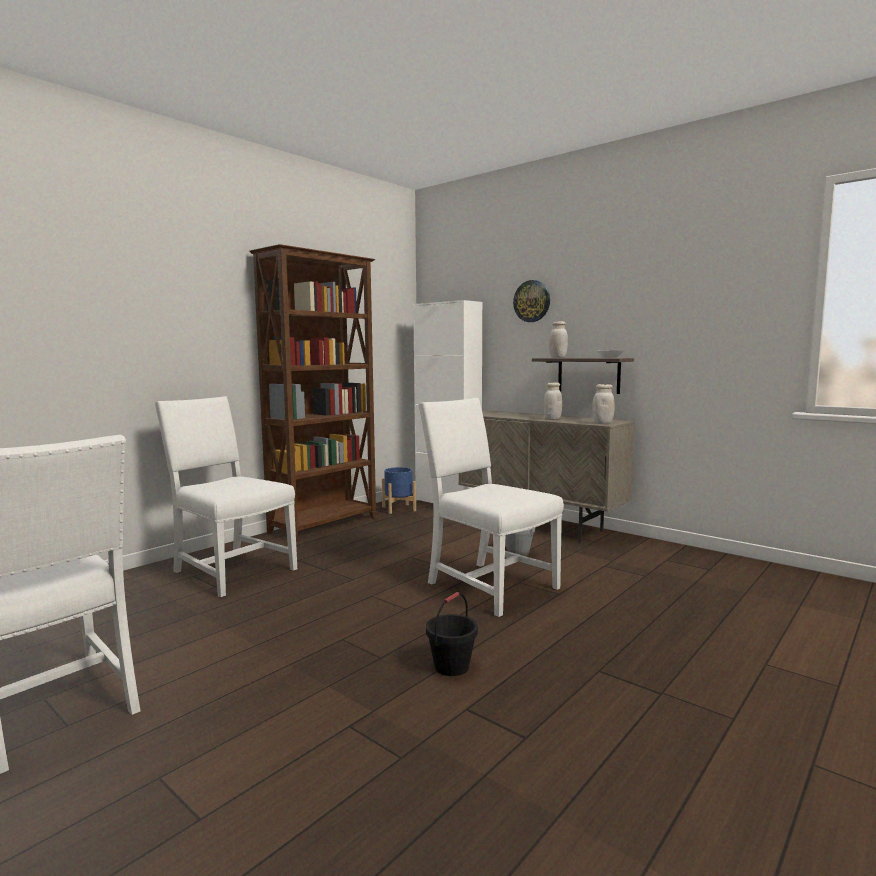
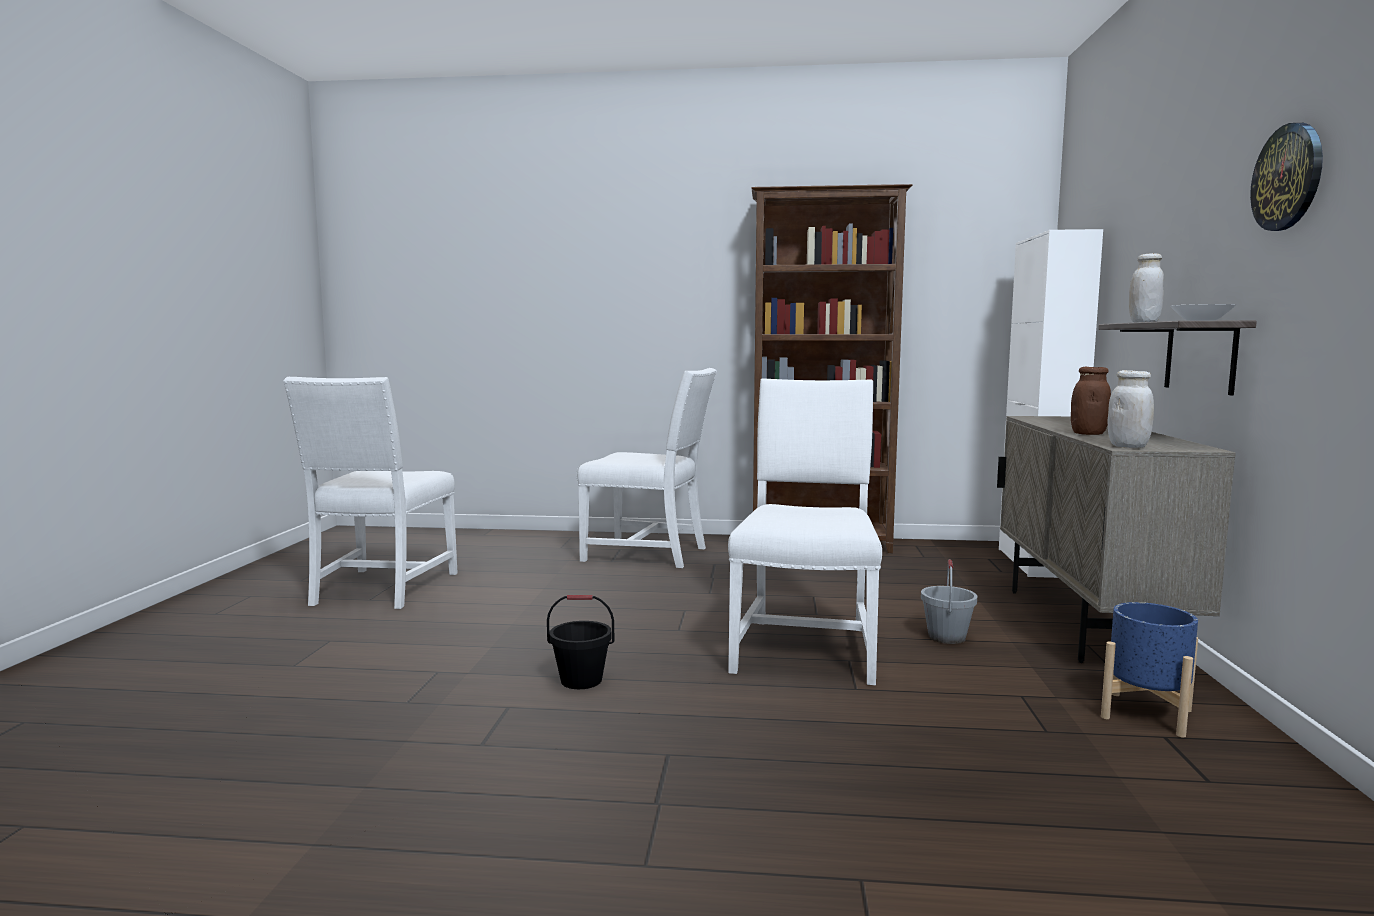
camera: 55 degrees right, 0 degrees up
white chair [155,396,297,597] -> white chair turned 105 degrees clockwise [577,368,717,568]
blue planter [382,467,416,514] -> blue planter moved to [1101,602,1198,738]
wall clock [513,280,550,322] -> wall clock moved to [1250,123,1323,231]
white jar [544,382,562,420] -> brown jar [1071,366,1111,435]

